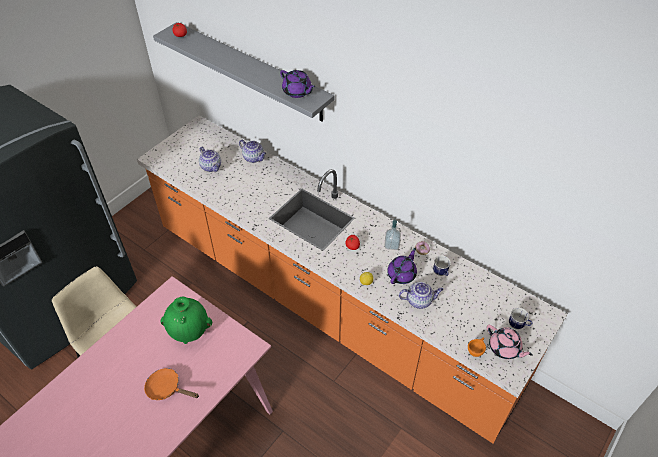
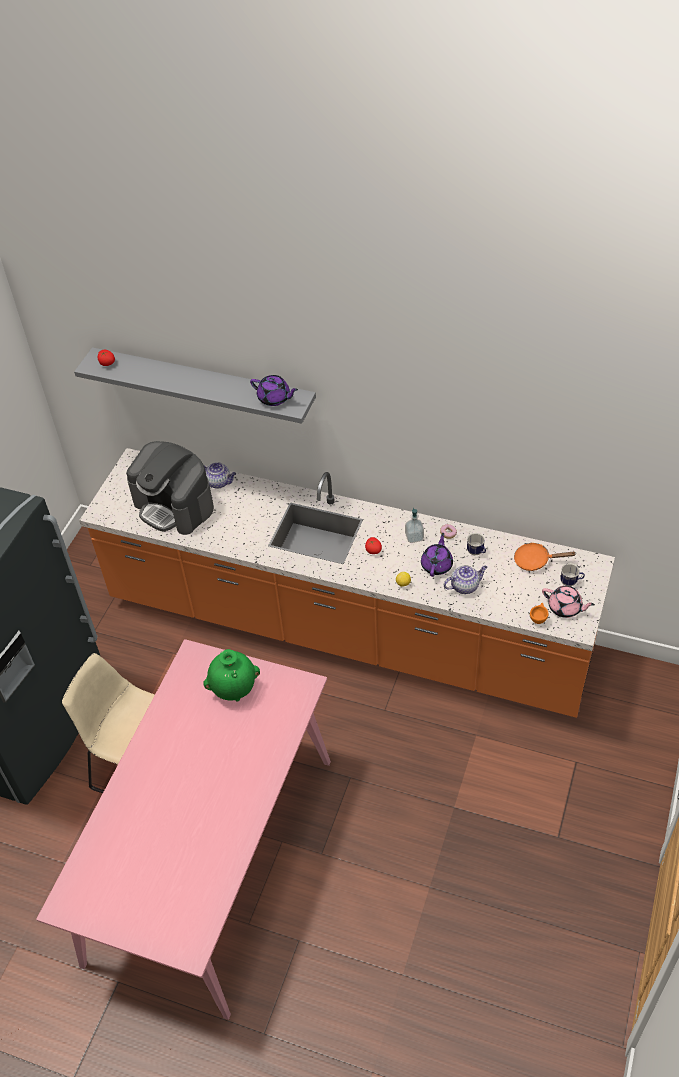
camera: 15 degrees left, 0 degrees up
orange frying pan [144,368,199,400] -> orange frying pan moved to [514,543,577,571]
teapot [199,147,221,172] -> coffee machine [126,441,214,535]

